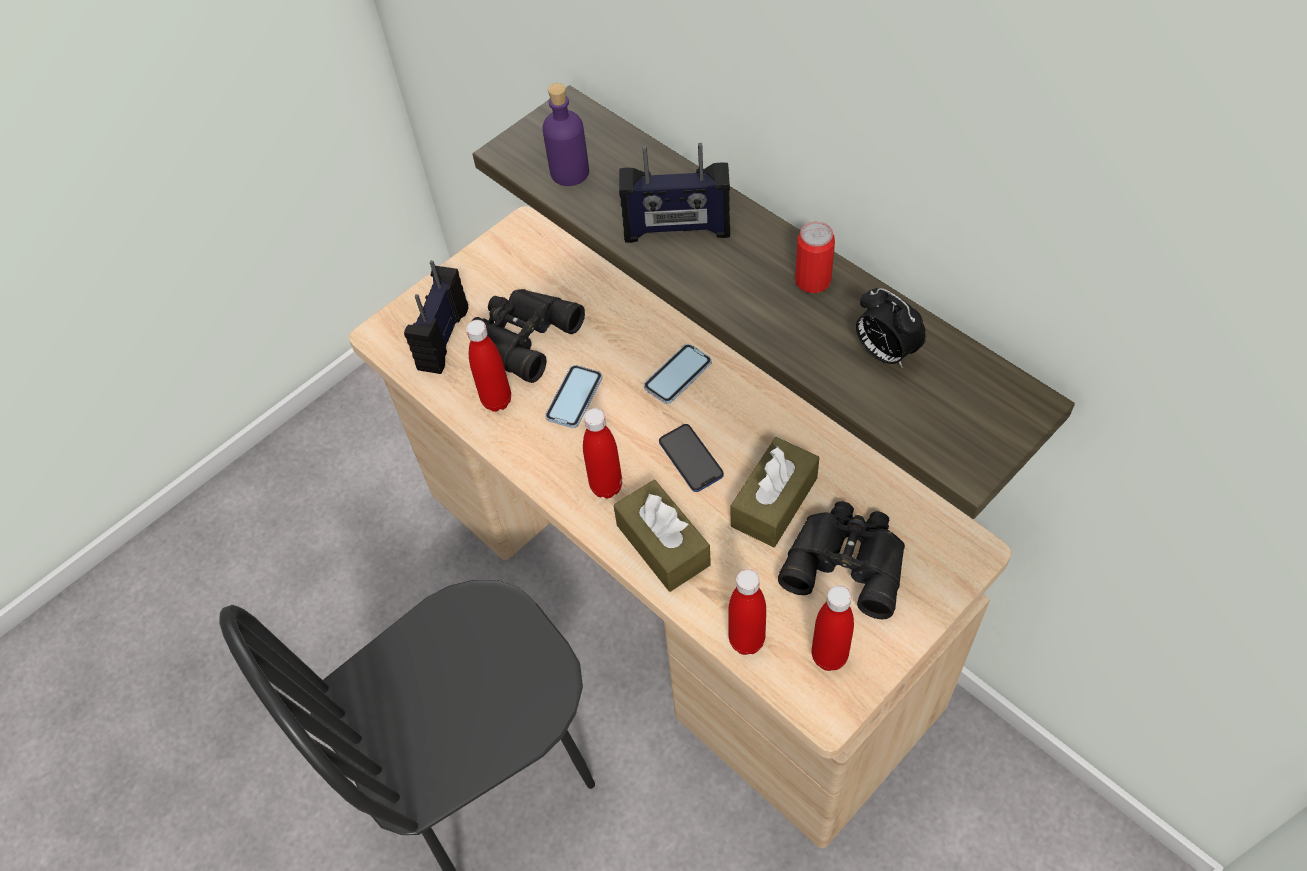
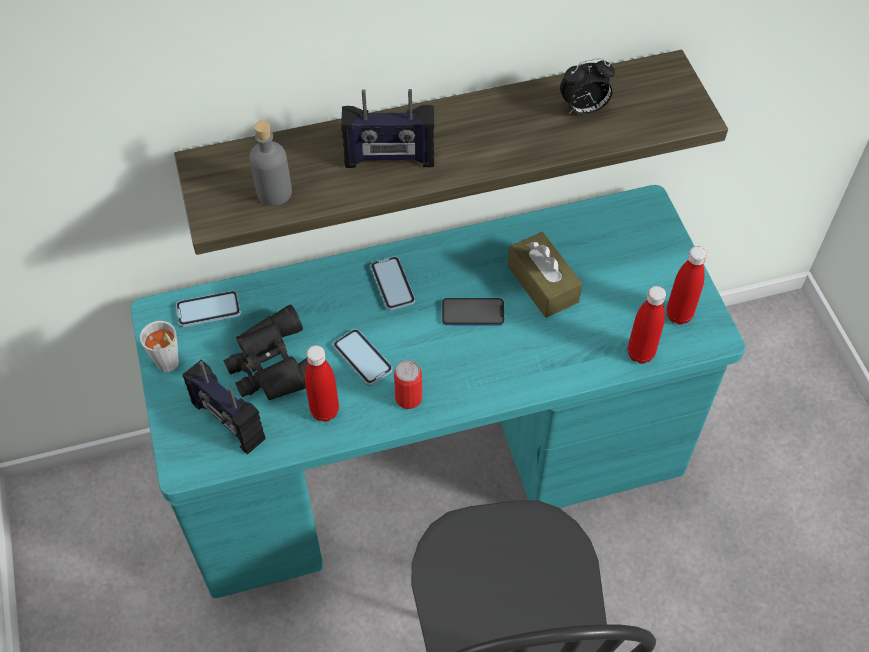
camera: 65 degrees left, 0 degrees up
beige desk [349,206,1011,848] -> turquoise desk [131,185,745,598]
purple bottle [542,83,589,186] -> grey bottle [249,120,292,206]
red bottle [583,408,622,498] -> none
brown tissue box [614,480,711,592] -> none
radio [619,143,730,243] -> radio turned 60 degrees clockwise [341,89,434,168]
black binoculars [778,501,905,619] -> none
can [795,221,835,293] -> can moved to [394,361,422,409]
none -> grey cup [140,321,179,372]
none -> phone [176,291,241,327]

